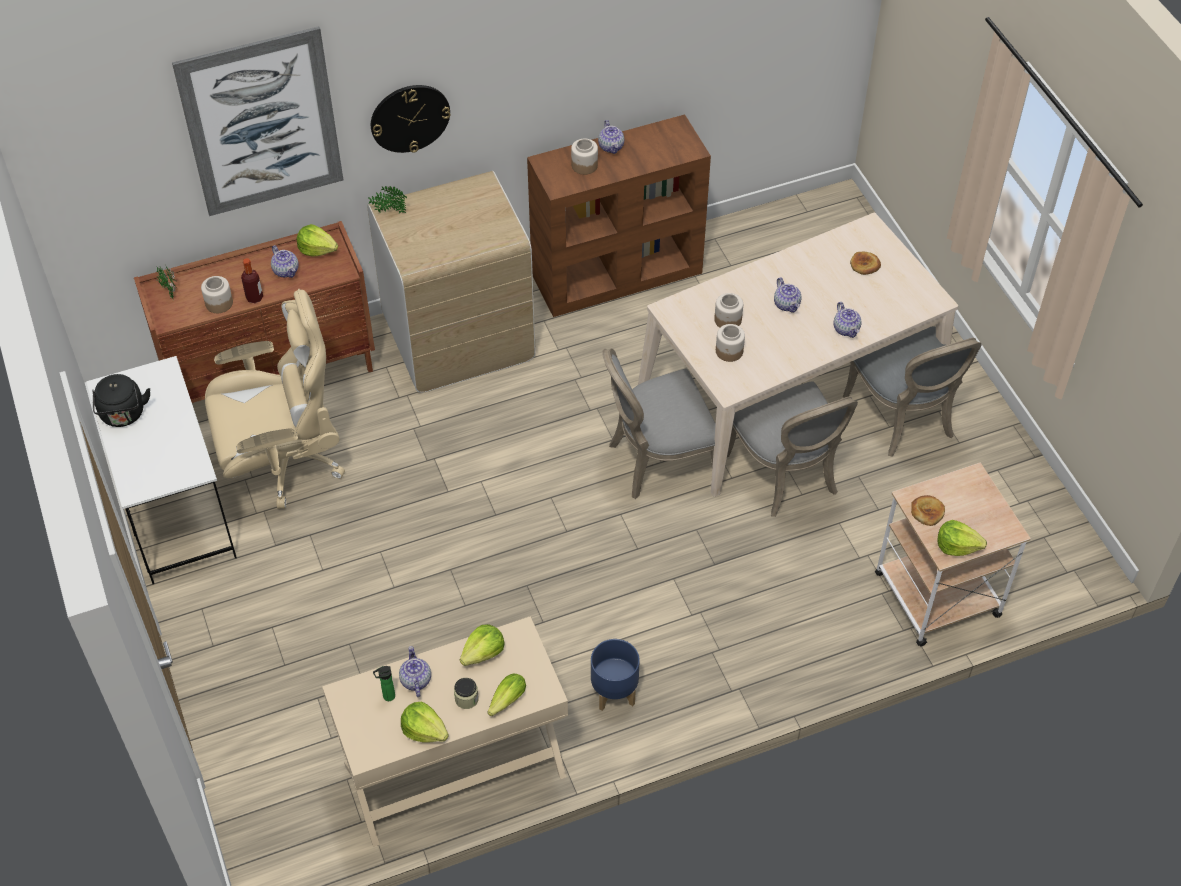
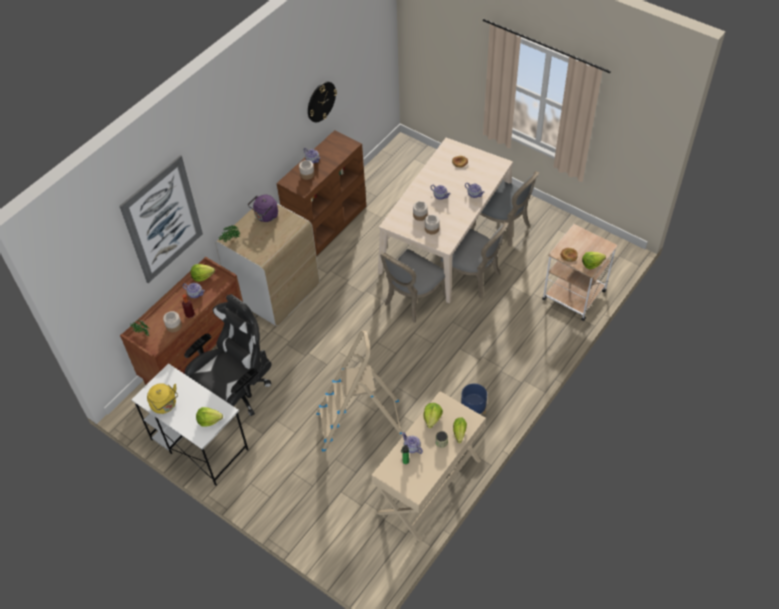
camera: 30 degrees left, 0 degrees up
black kettle [92,374,150,427] -> yellow kettle [147,383,178,414]
beige office chair [205,289,345,509] -> black office chair [184,294,272,416]
wall clock [371,85,451,153] -> wall clock moved to [308,81,337,122]
lettuce [401,702,449,743] -> lettuce moved to [196,407,223,427]
none -> purple kettle [248,195,278,222]
none -> beige step ladder [316,331,403,451]

